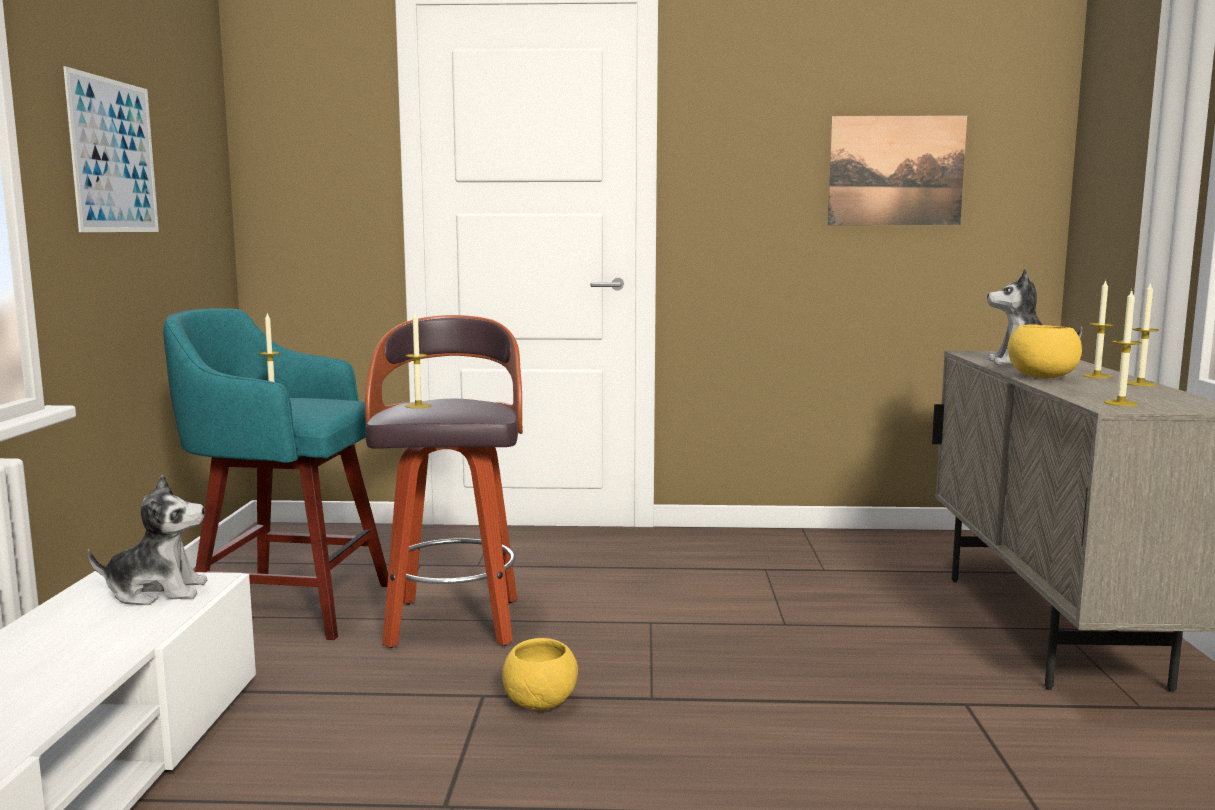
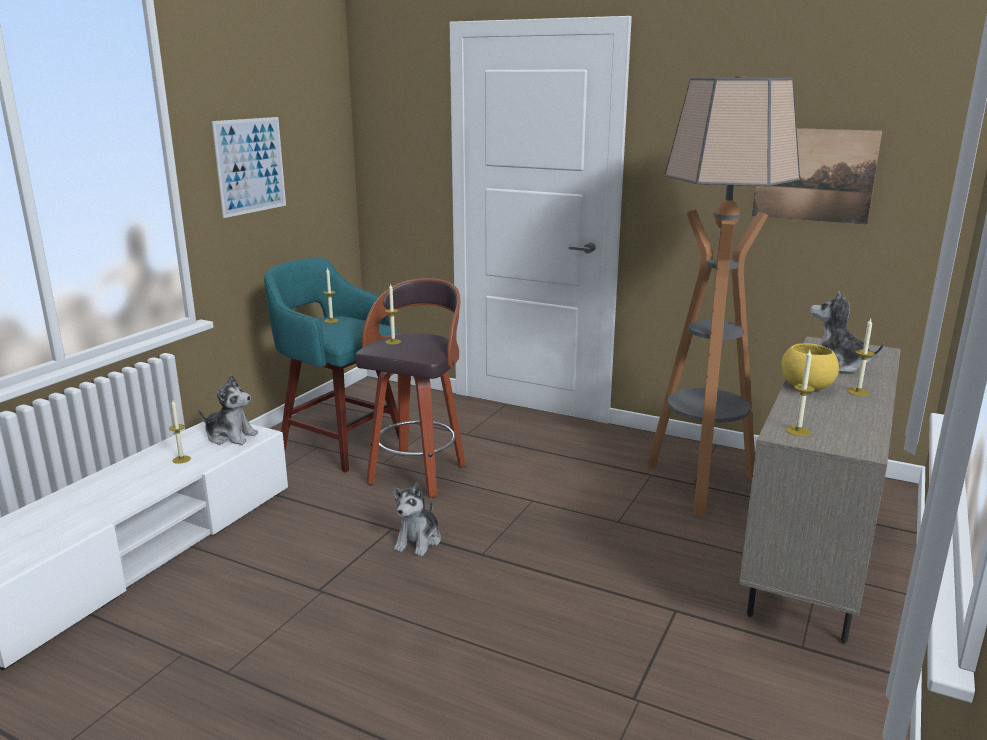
camera: 25 degrees right, 10 degrees up
yellow bowl [502,638,578,710] -> plush toy [392,482,441,556]
candle [1127,284,1159,386] -> candle moved to [169,400,191,464]
none -> floor lamp [646,76,800,517]

